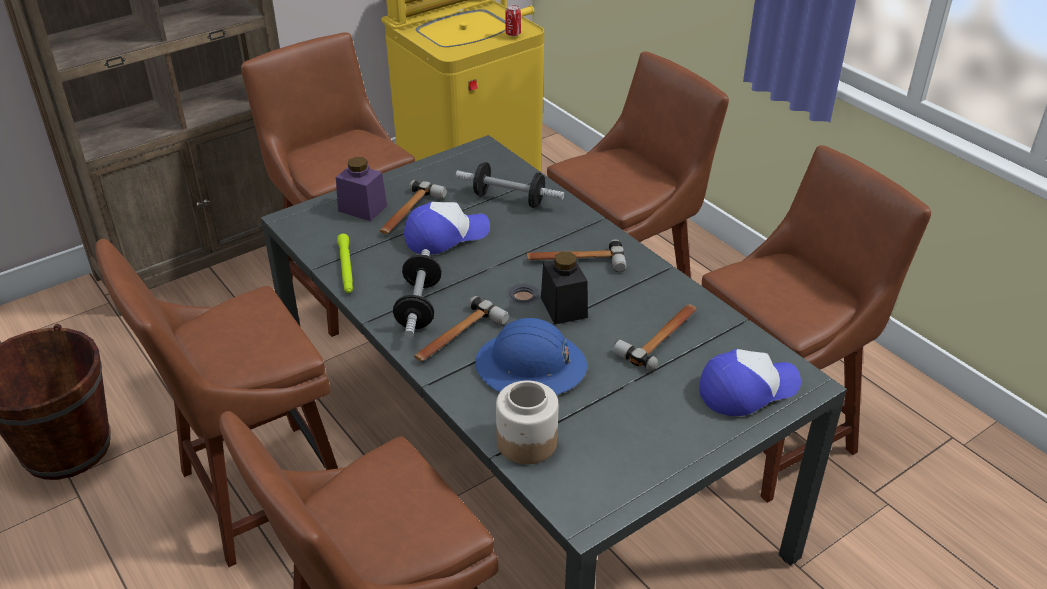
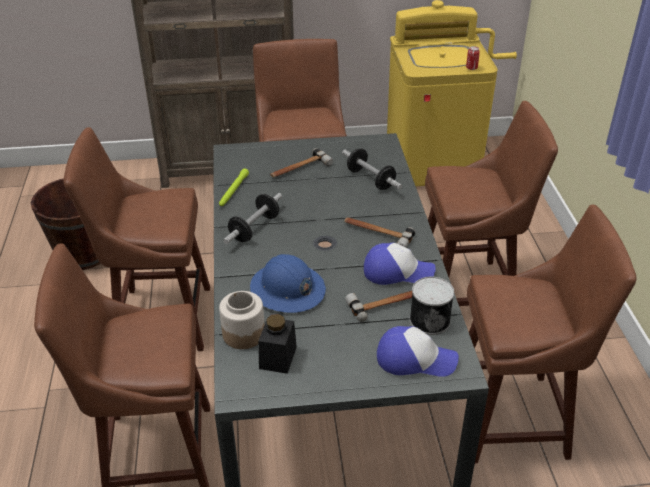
camera: 30 degrees right, 0 degrees up
purple jar [336,157,387,221] -> none
cap [404,202,490,255] -> cap moved to [364,243,436,285]
hammer [414,296,509,361] -> none
black jar [541,252,588,325] -> black jar moved to [258,314,297,374]
none -> can [410,277,454,335]

